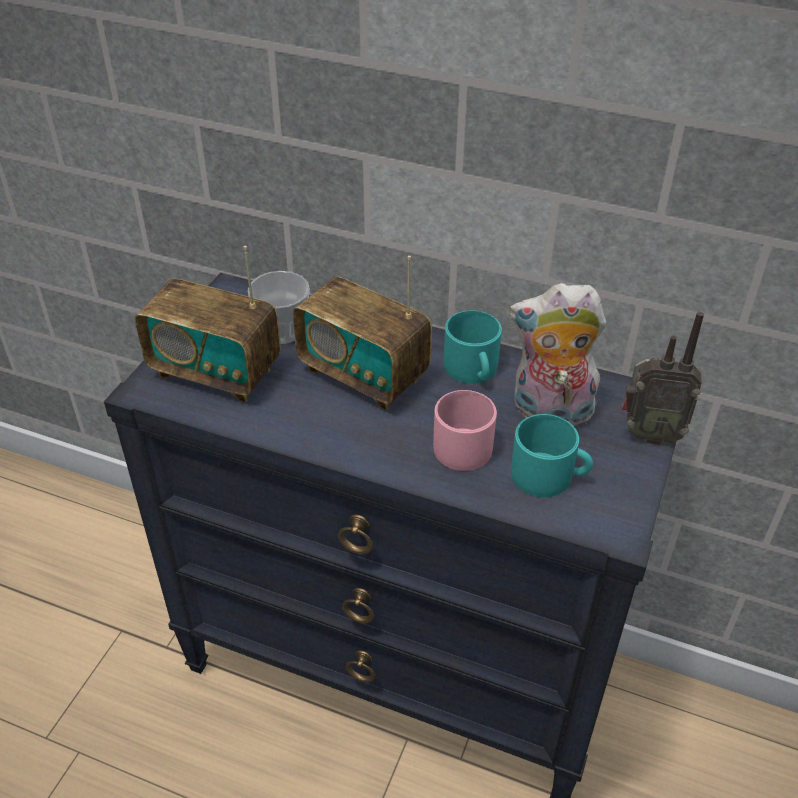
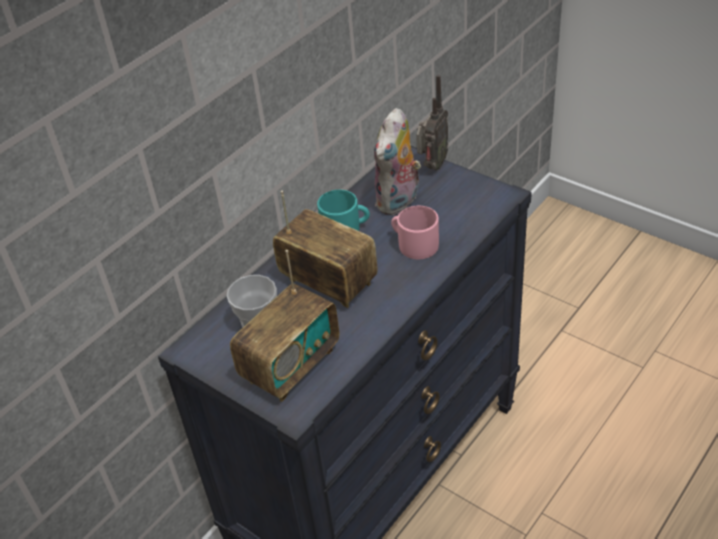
camera: 70 degrees left, 0 degrees up
radio [293,256,432,411] -> radio turned 105 degrees counterclockwise [273,191,378,308]
turquoise mug [511,414,593,497] -> none

